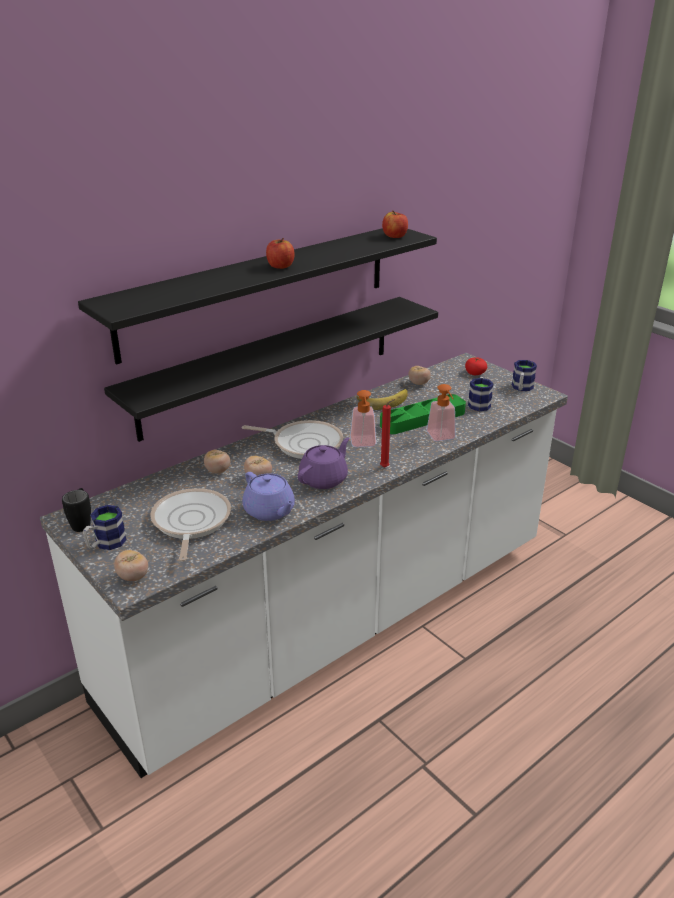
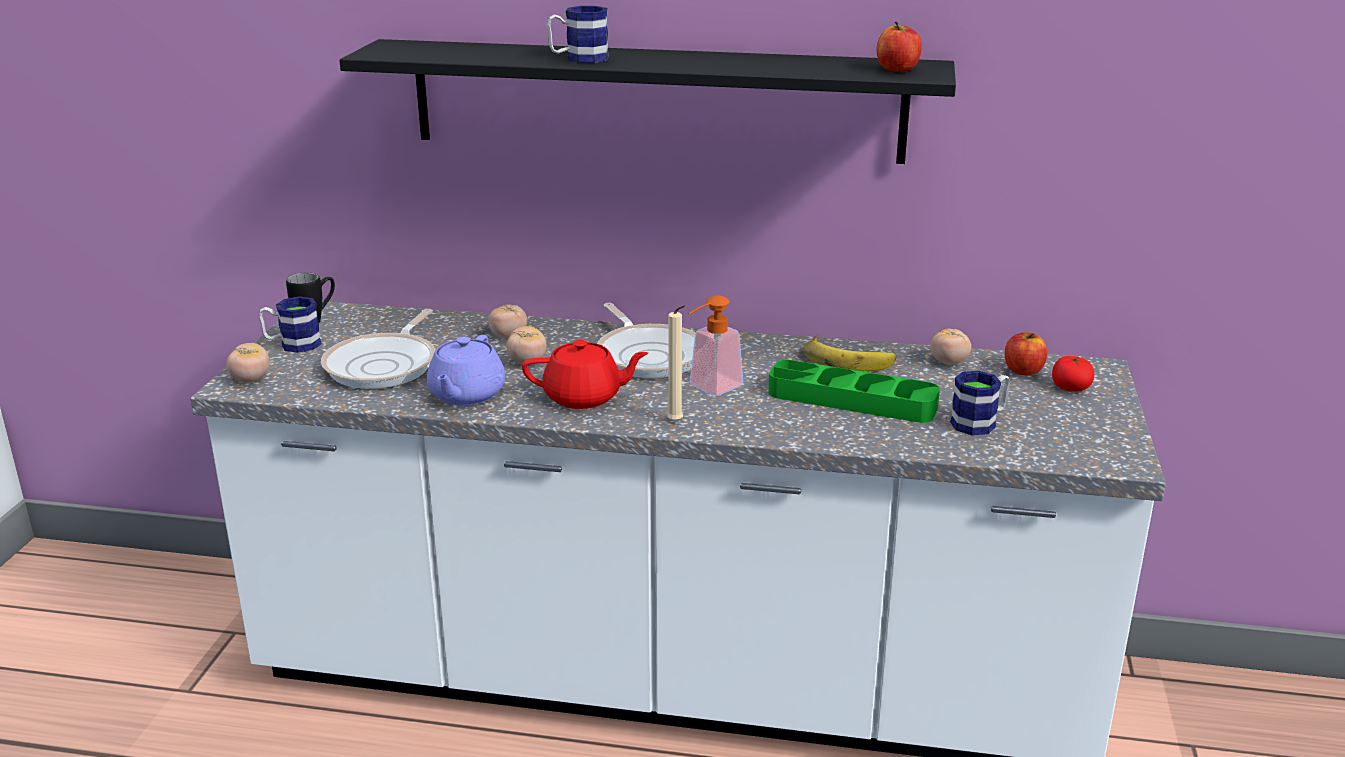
camera: 50 degrees right, 5 degrees down
black shelf [104,297,438,442] -> none
frying pan [150,488,231,561] -> frying pan turned 150 degrees clockwise [321,309,435,389]
apple [266,238,295,269] -> apple moved to [1005,332,1047,376]
purple teapot [298,437,349,489] -> red teapot [522,340,648,409]
red candle [380,399,396,468] -> beige candle [667,305,685,422]
soap dispenser [427,384,455,441] -> none
mug [512,360,537,391] -> mug moved to [547,6,609,63]

